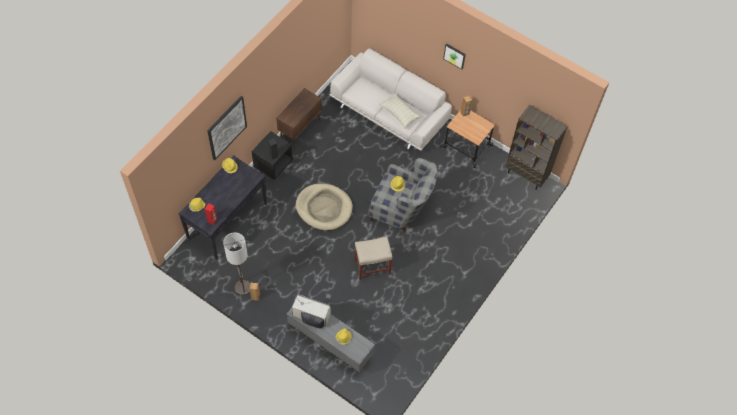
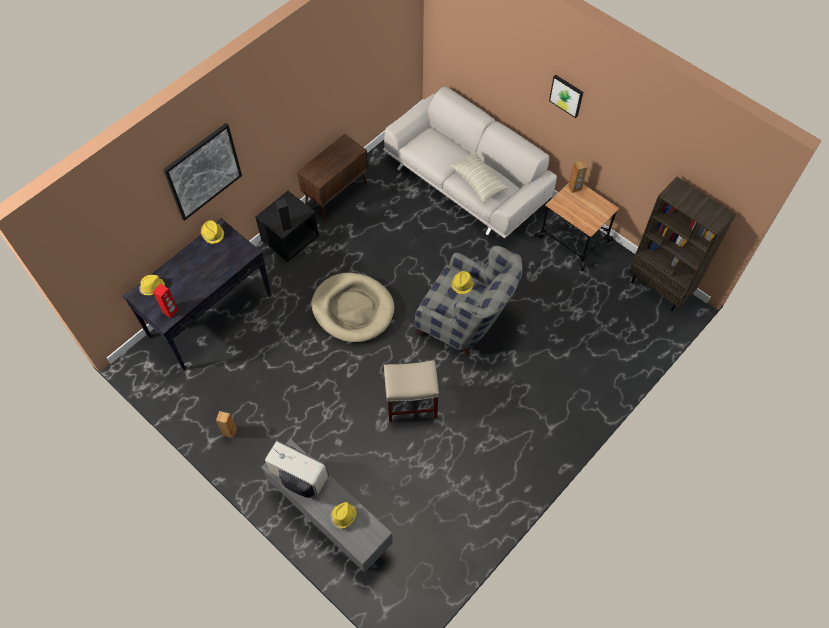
camera: 10 degrees right, 0 degrees up
floor lamp [223,233,251,295] -> none

